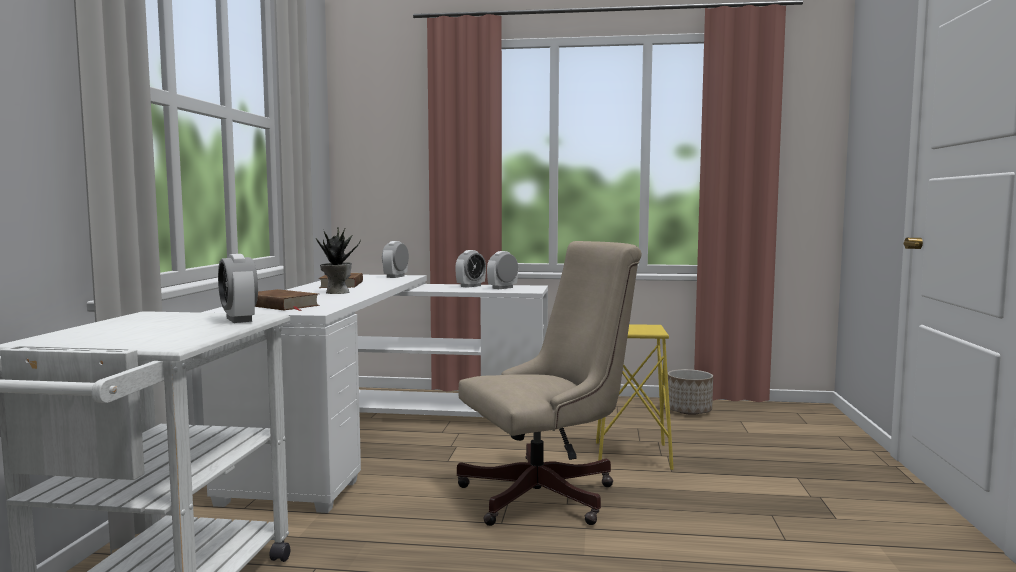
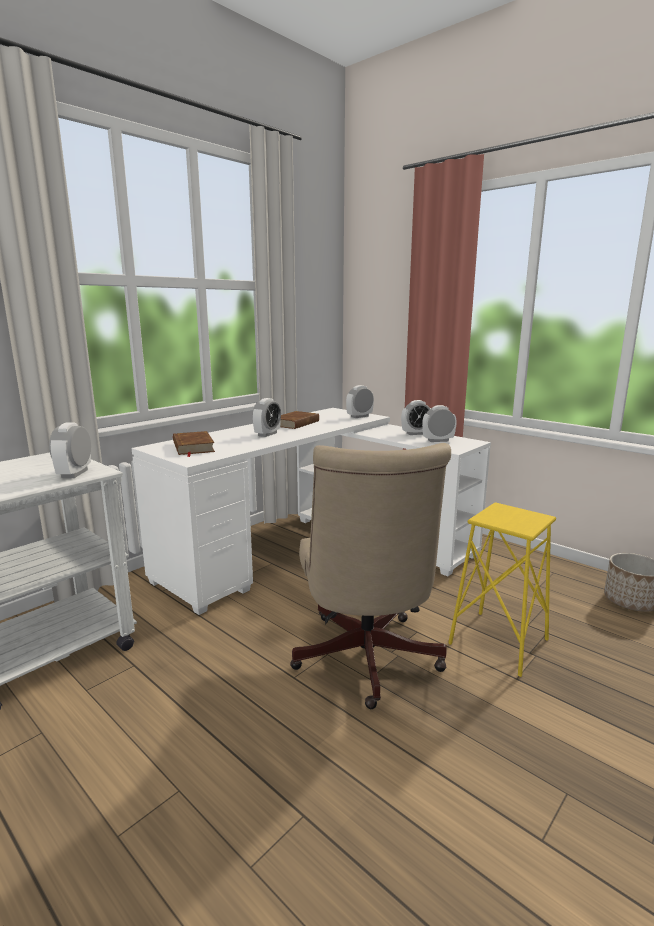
camera: 35 degrees right, 10 degrees up
potted plant [316,227,361,294] -> alarm clock [252,398,281,437]
beige office chair [457,241,642,526] -> beige office chair turned 75 degrees clockwise [290,443,451,709]

